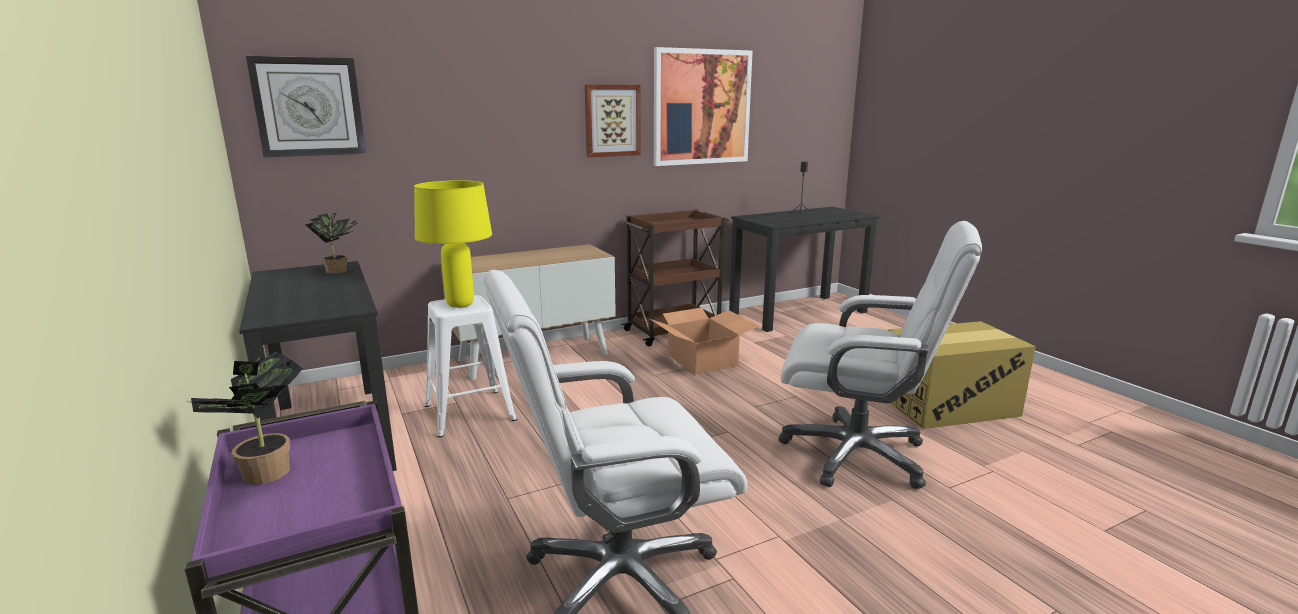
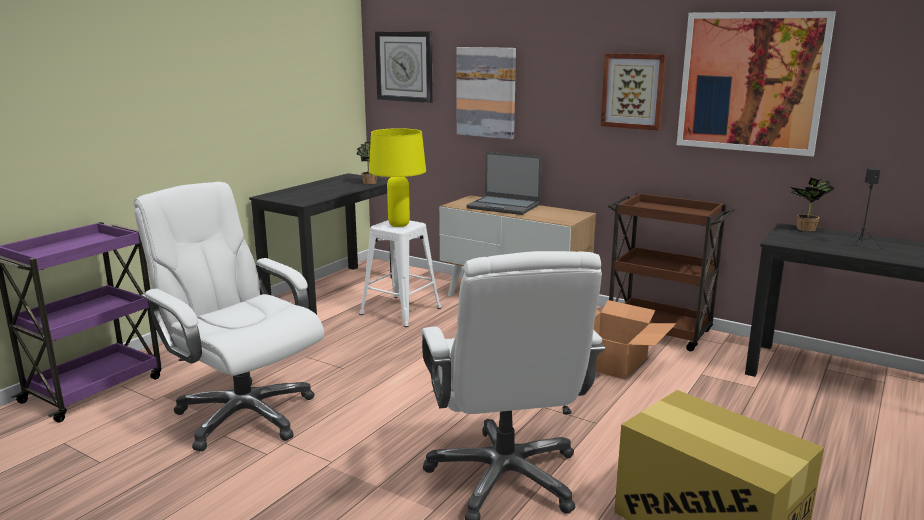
camera: 60 degrees right, 0 degrees up
potted plant [191,351,303,485] -> potted plant moved to [791,178,835,232]
none -> picture [456,47,516,140]
none -> laptop [466,152,542,215]

